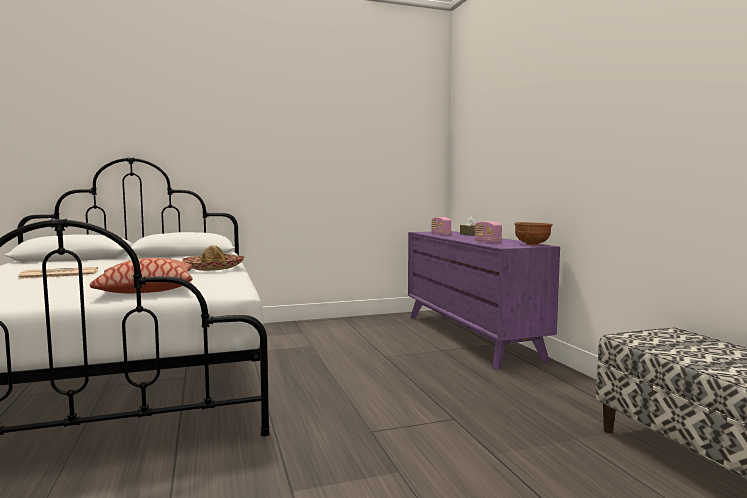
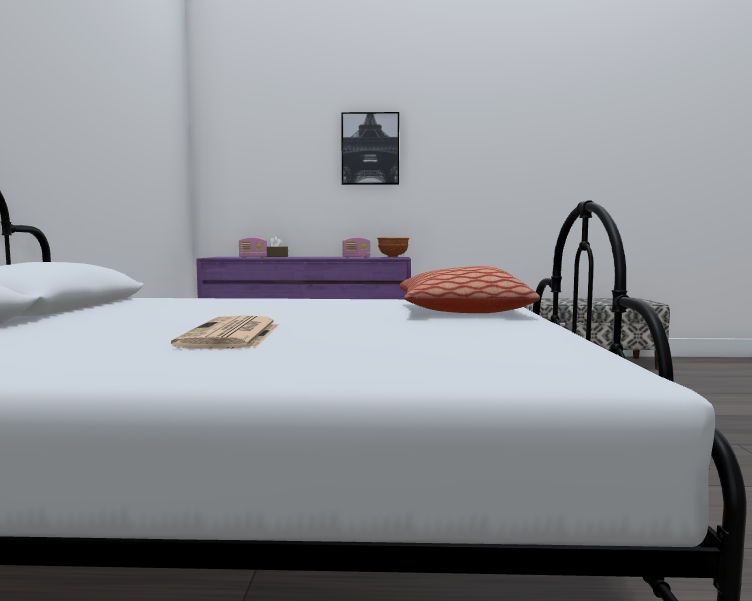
camera: 70 degrees left, 0 degrees up
hat [182,245,245,271] -> none
none -> picture [341,112,399,185]

